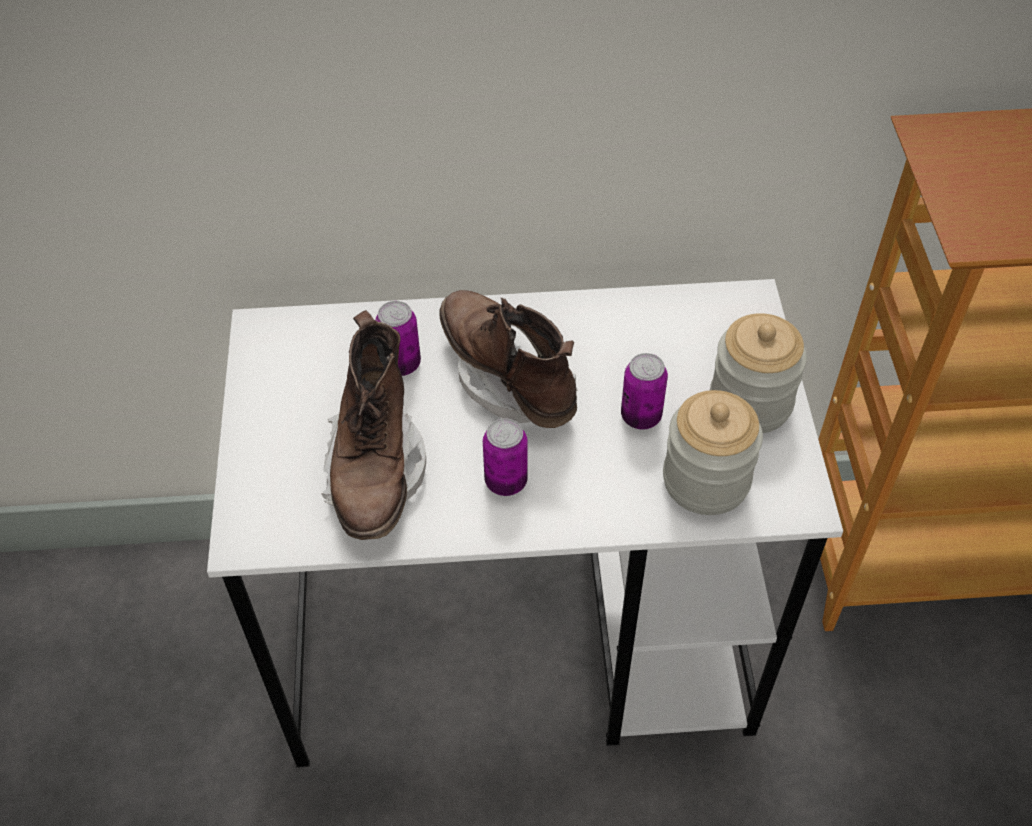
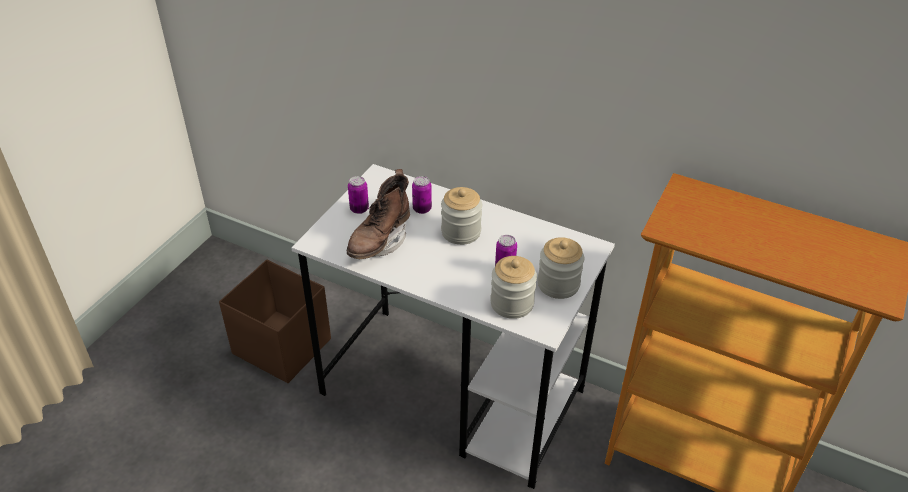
camera: 30 degrees right, 10 degrees down
brown boot [439,290,578,428] -> jar [441,187,482,245]
can [483,419,528,496] -> can moved to [348,176,369,214]
none -> brown storage box [219,260,331,383]

